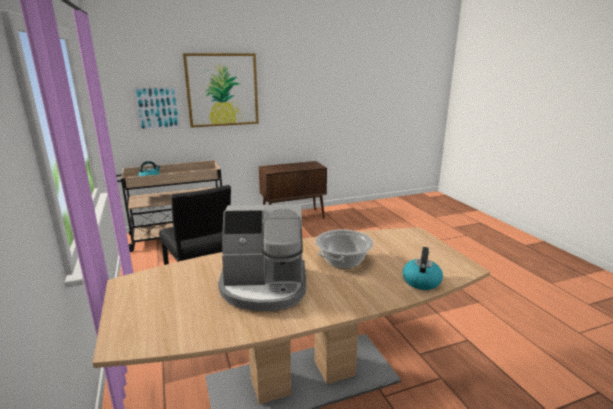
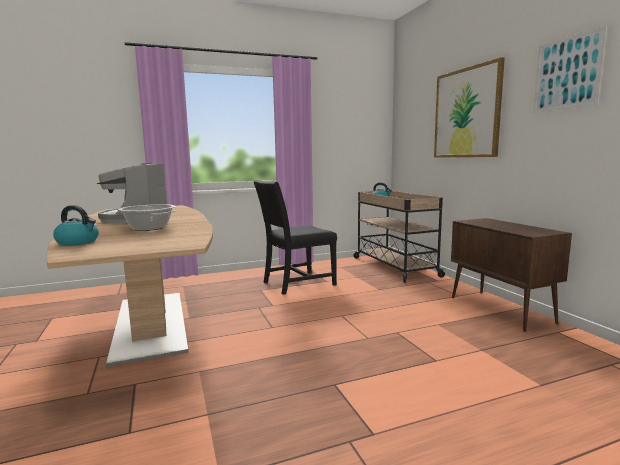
camera: 90 degrees right, 10 degrees down
picture [131,85,183,131] -> picture moved to [533,25,607,113]

